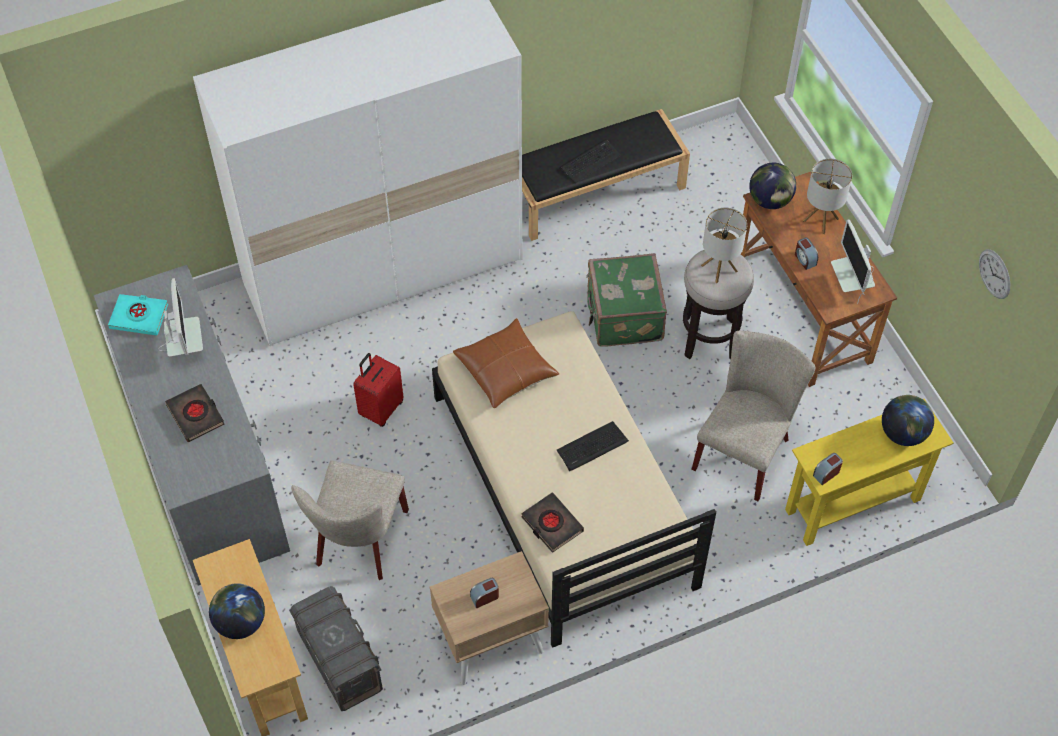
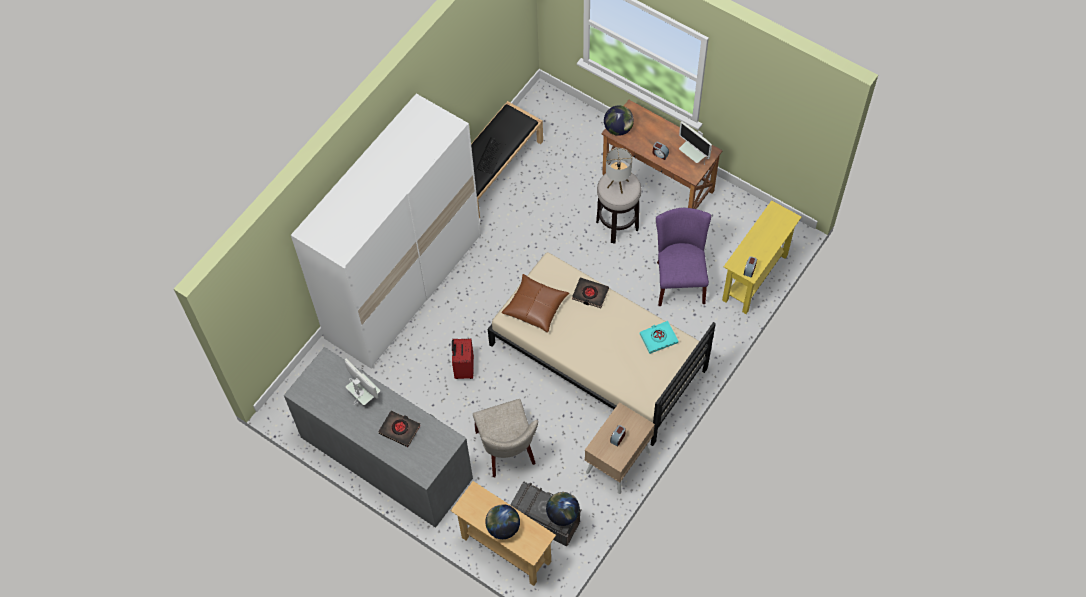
camera: 30 degrees left, 5 degrees up
turquoise book [108,294,168,336] -> turquoise book moved to [639,321,678,354]
black book [521,492,584,553] -> black book moved to [572,277,609,308]
keyboard [557,421,629,471] -> none
green suitcase [586,253,667,347] -> none
beige chair [692,331,815,501] -> purple chair [656,208,711,306]
table lamp [803,159,852,234] -> none
globe [882,395,934,446] -> globe moved to [546,492,580,526]
wall clock [979,249,1010,299] -> none

